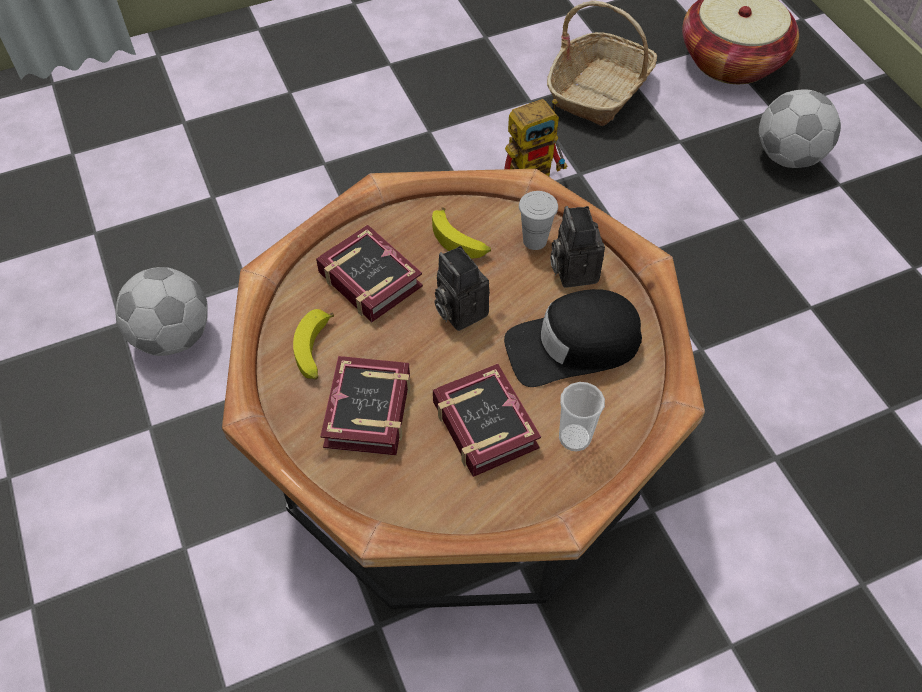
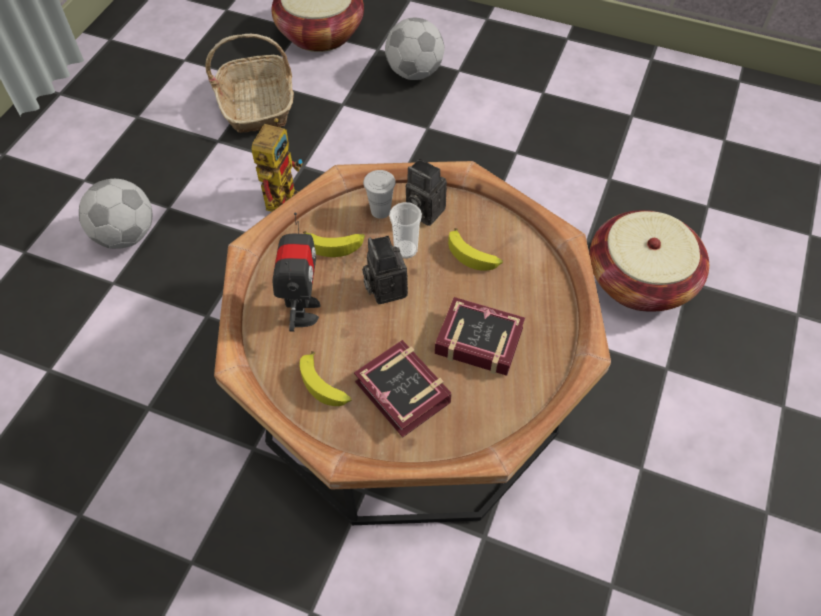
camera: 45 degrees left, 0 degrees up
football [116,267,208,356] -> football moved to [79,179,152,249]
book [316,224,423,322] -> toy robot [273,212,320,332]
camera [435,246,490,331] -> camera turned 60 degrees clockwise [362,236,408,304]
black cap [504,289,642,387] -> banana [448,228,503,271]
cup [559,382,605,451] -> cup moved to [389,202,422,259]
none -> basket [589,210,709,312]

